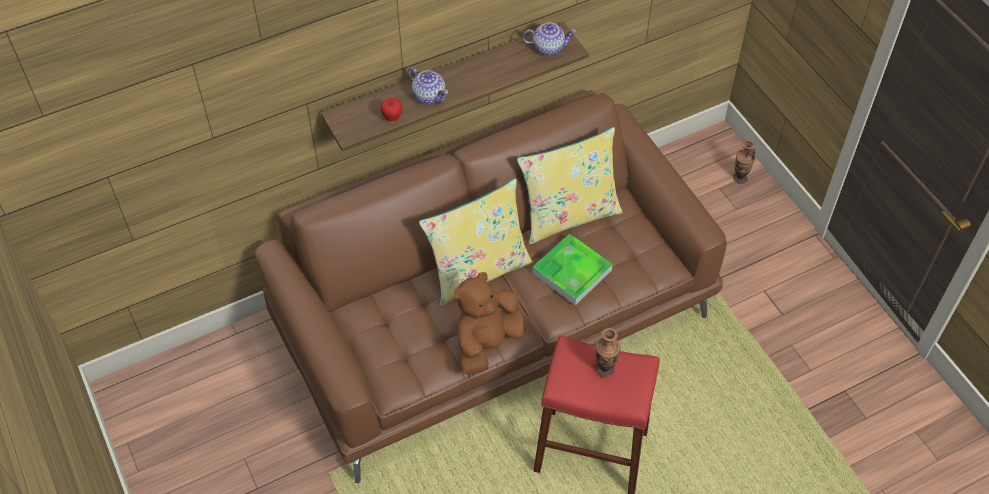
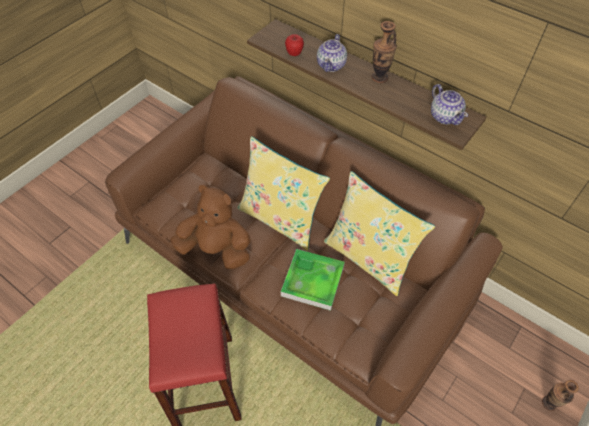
camera: 65 degrees right, 0 degrees up
vase [596,328,621,377] -> vase moved to [372,21,397,83]

